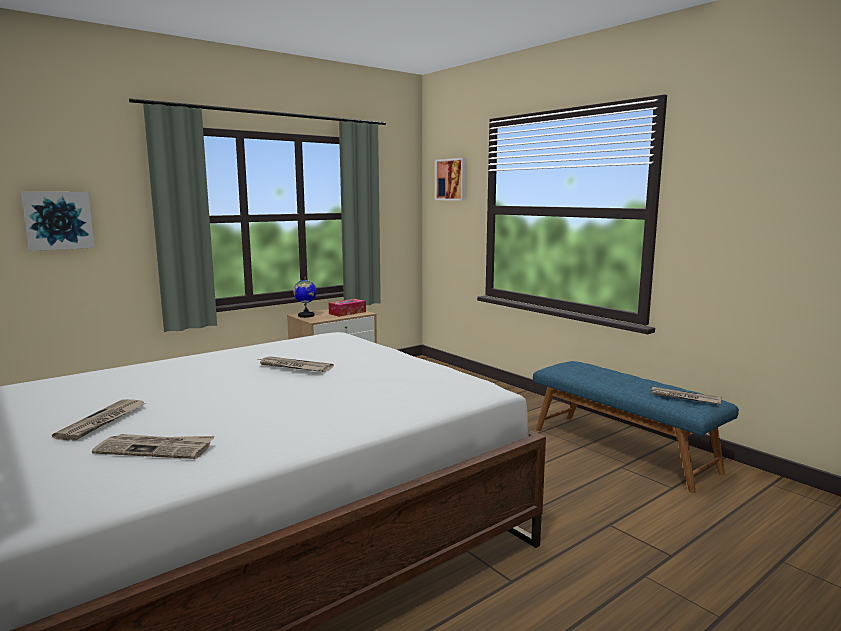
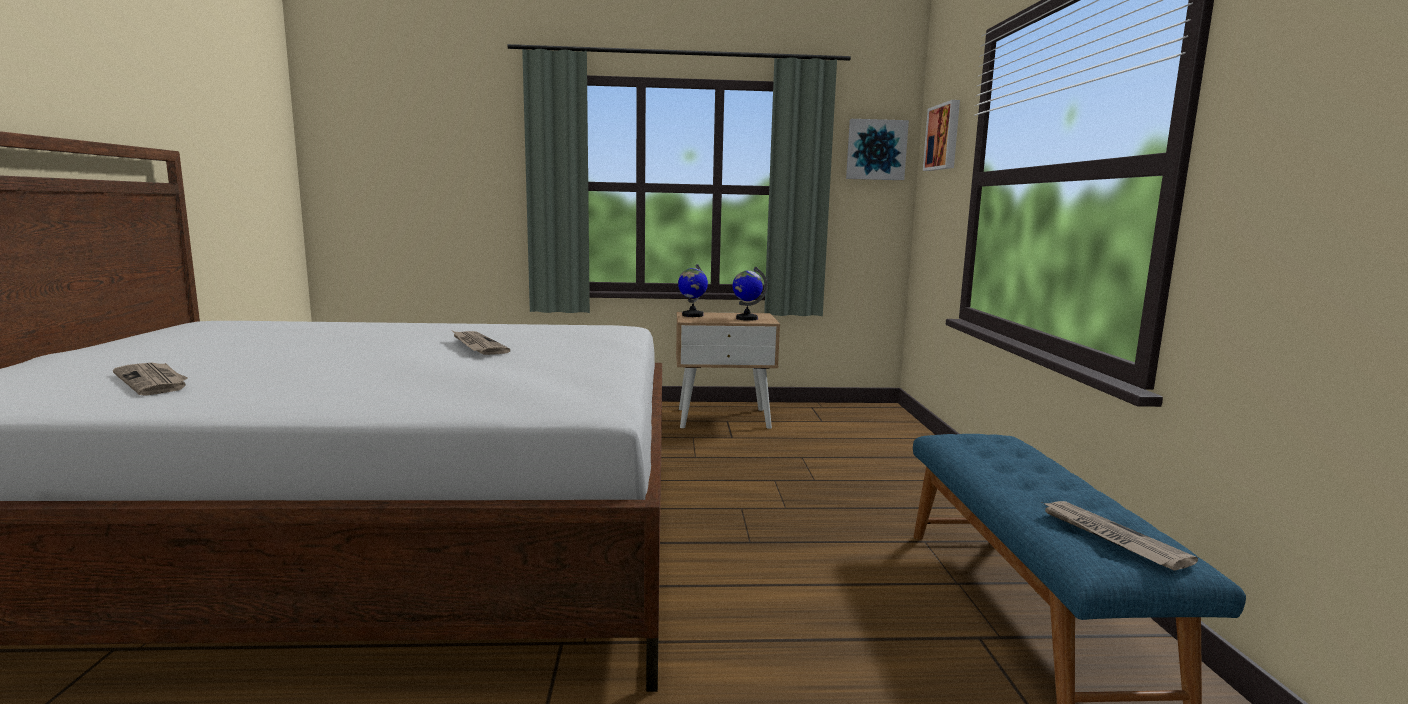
camera: 35 degrees right, 0 degrees up
picture [21,192,95,251] -> picture moved to [846,119,909,180]
newspaper [52,399,146,441] -> none
tissue box [328,299,366,317] -> globe [733,267,767,321]

